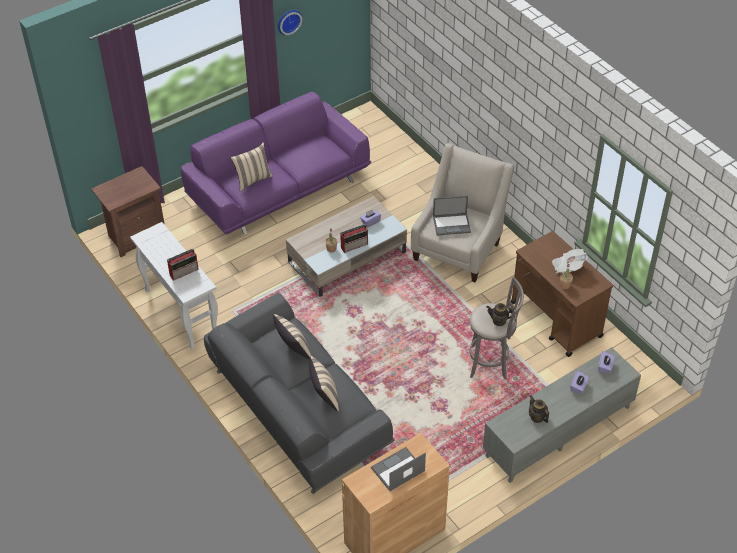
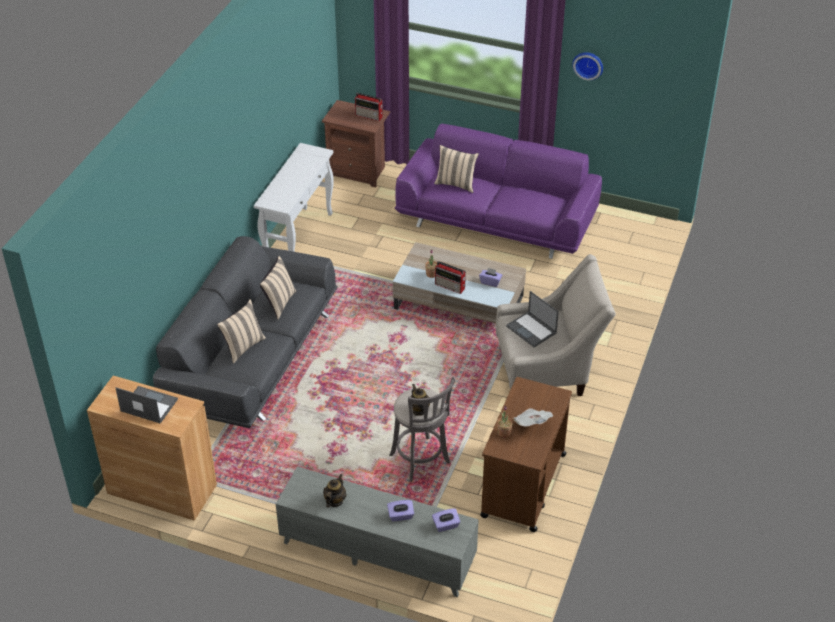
camera: 55 degrees right, 5 degrees down
radio [167,249,199,281] -> radio moved to [355,93,383,121]

